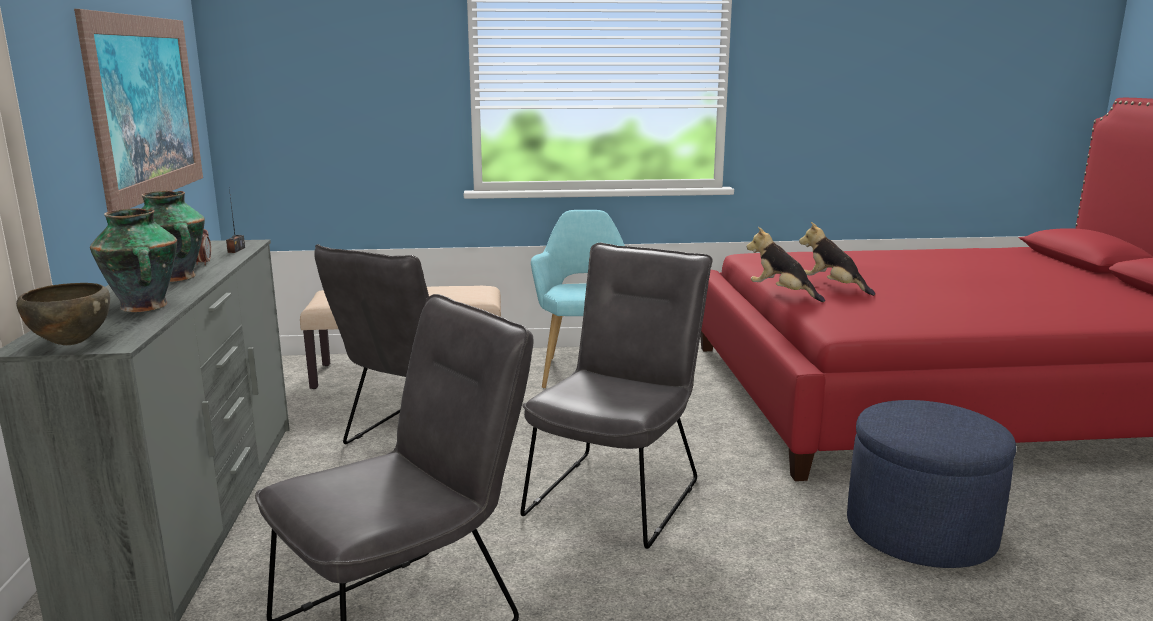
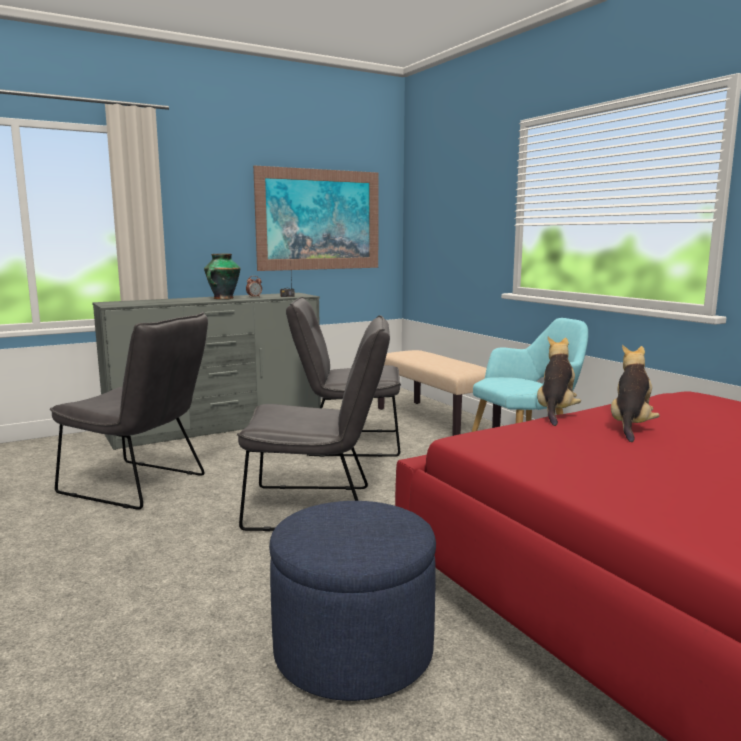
camera: 65 degrees right, 5 degrees down
brown bowl [16,283,110,345] -> none
vase [90,208,177,312] -> none

